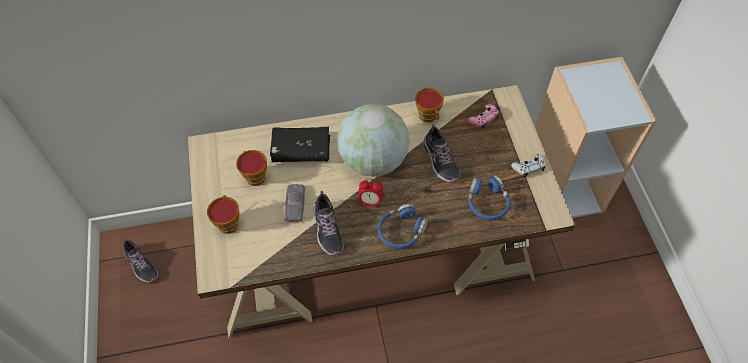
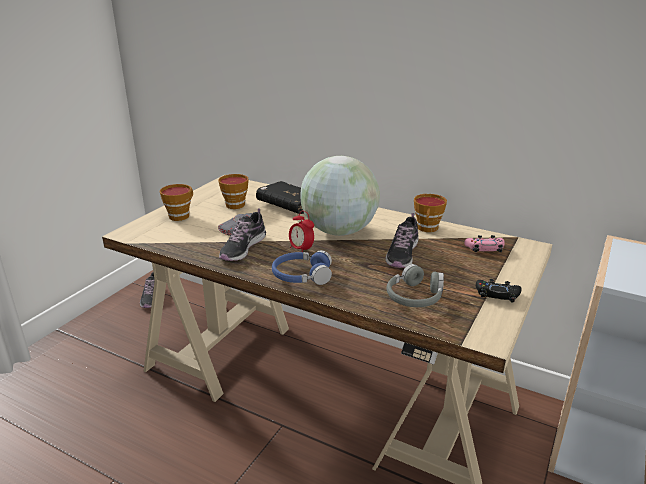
camera: 40 degrees right, 30 degrees down
blue headphones [468,176,510,220] -> grey headphones [387,264,444,307]
white game controller [511,154,546,178] -> black game controller [476,279,522,302]

